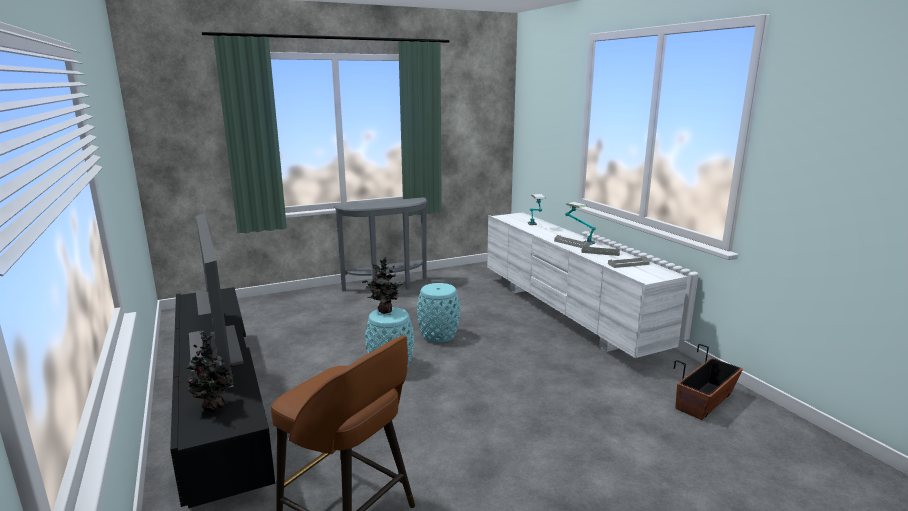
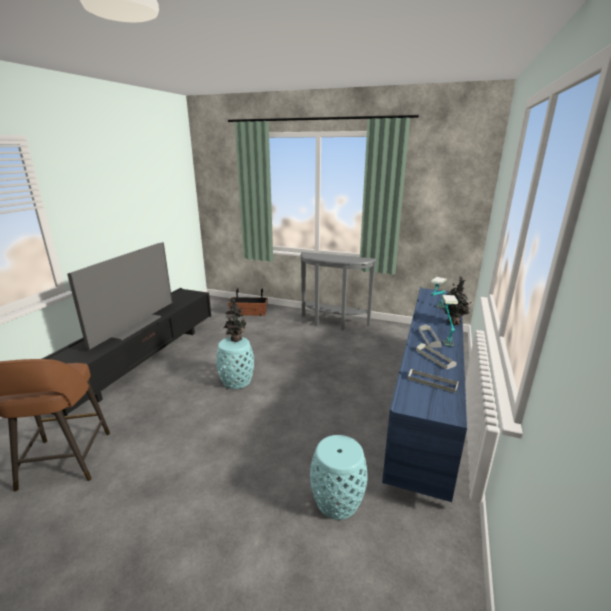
camera: 45 degrees right, 5 degrees up
potted plant [186,331,234,412] -> potted plant moved to [443,276,471,325]
turquoise stool [417,283,460,343] -> turquoise stool moved to [310,435,368,520]
white cabinet [487,213,688,358] -> blue cabinet [382,287,467,502]
planter [674,344,743,420] -> planter moved to [228,288,268,316]

